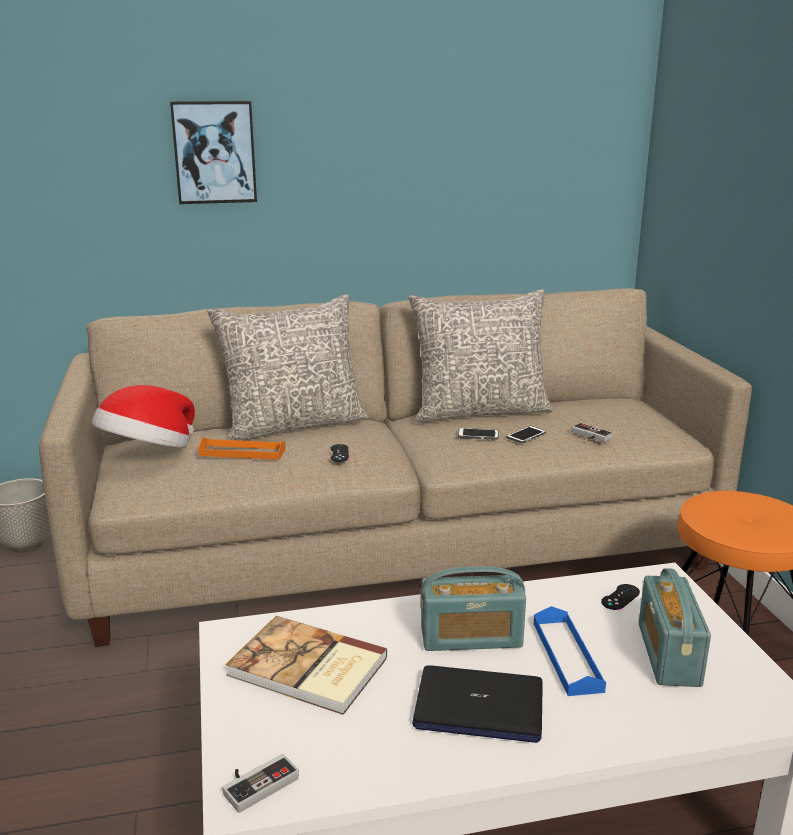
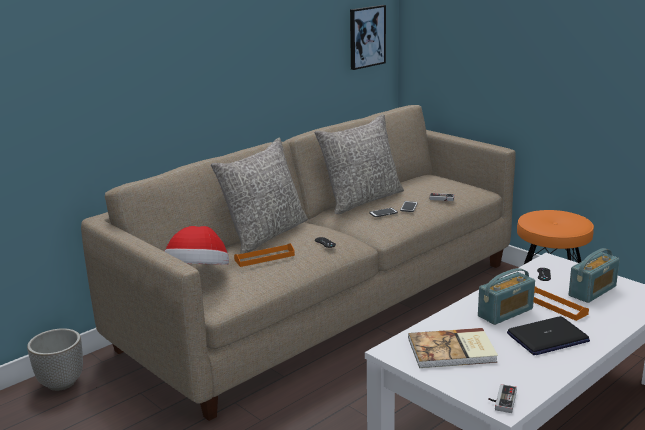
camera: 30 degrees left, 0 degrees up
picture [170,101,257,204] -> picture moved to [350,5,386,70]
blue tray [534,606,606,696] -> orange tray [534,286,589,321]
radio [639,568,711,687] -> radio turned 105 degrees counterclockwise [569,248,620,303]

